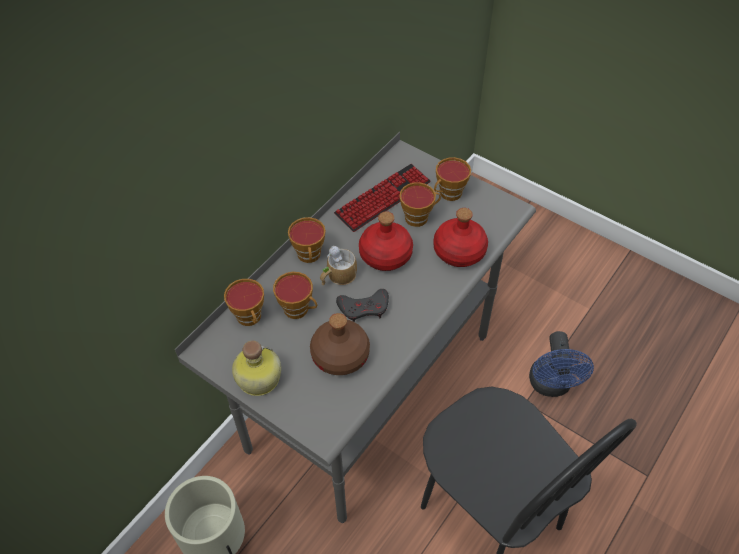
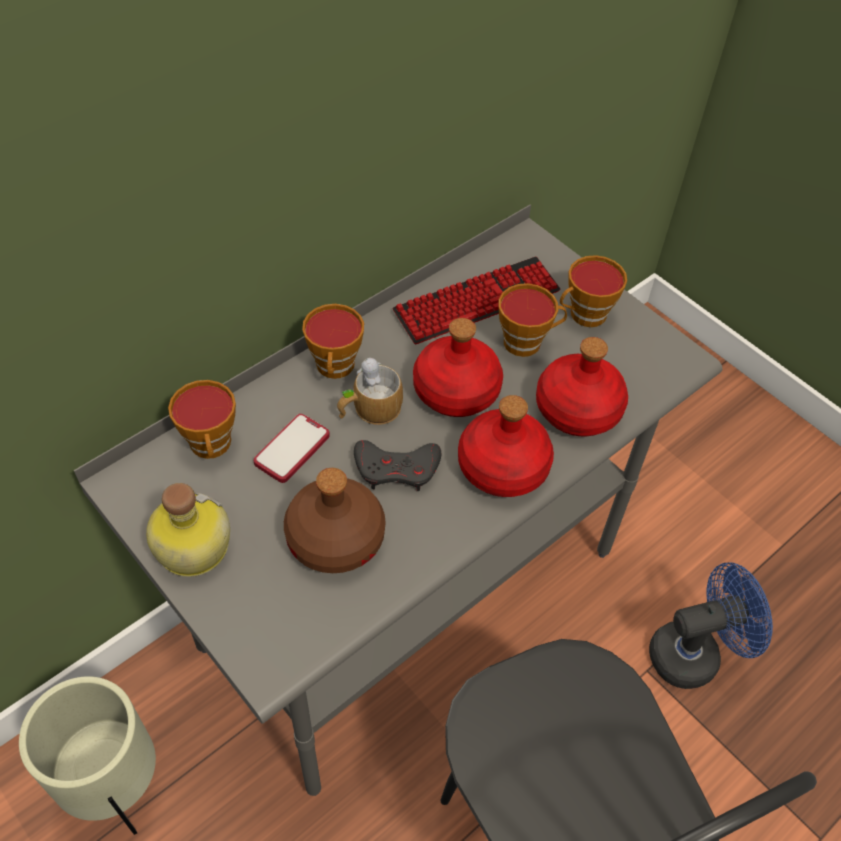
camera: 10 degrees right, 0 degrees up
cup [273,272,317,319] -> phone [253,414,330,483]
blue fan [529,331,594,397] -> blue fan turned 120 degrees counterclockwise [649,562,773,689]
none -> red bottle [458,395,554,497]

